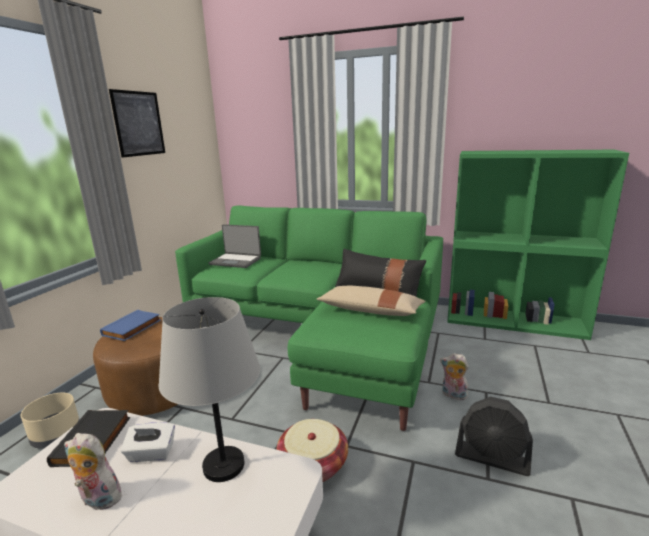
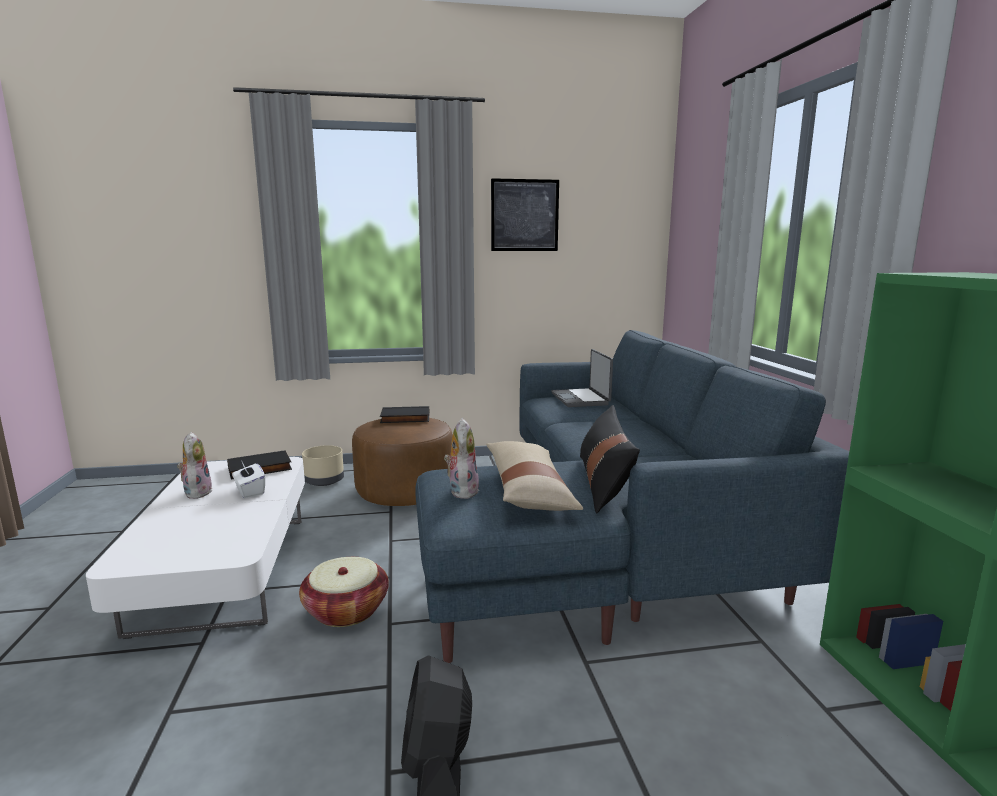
camera: 60 degrees right, 5 degrees down
blue book [100,310,160,341] -> black book [380,406,430,423]
grey table lamp [159,297,260,482] -> none
green sofa [175,206,443,431] -> blue sofa [415,330,849,663]
plush toy [440,353,469,400] -> plush toy moved to [444,418,479,499]

